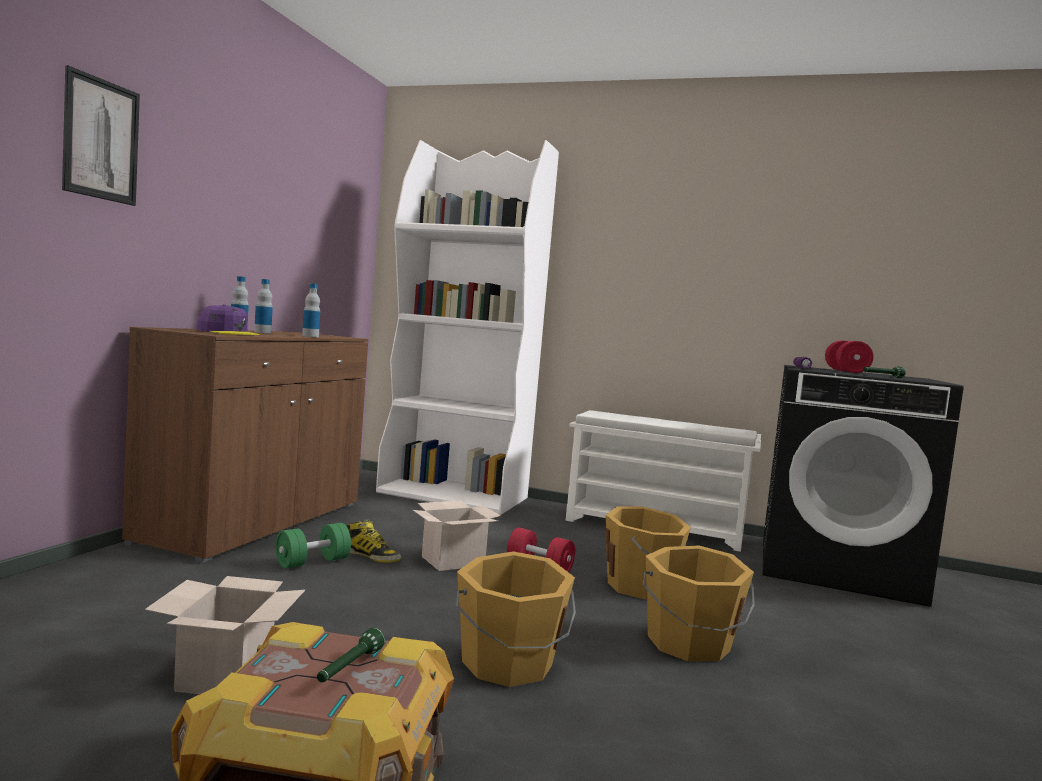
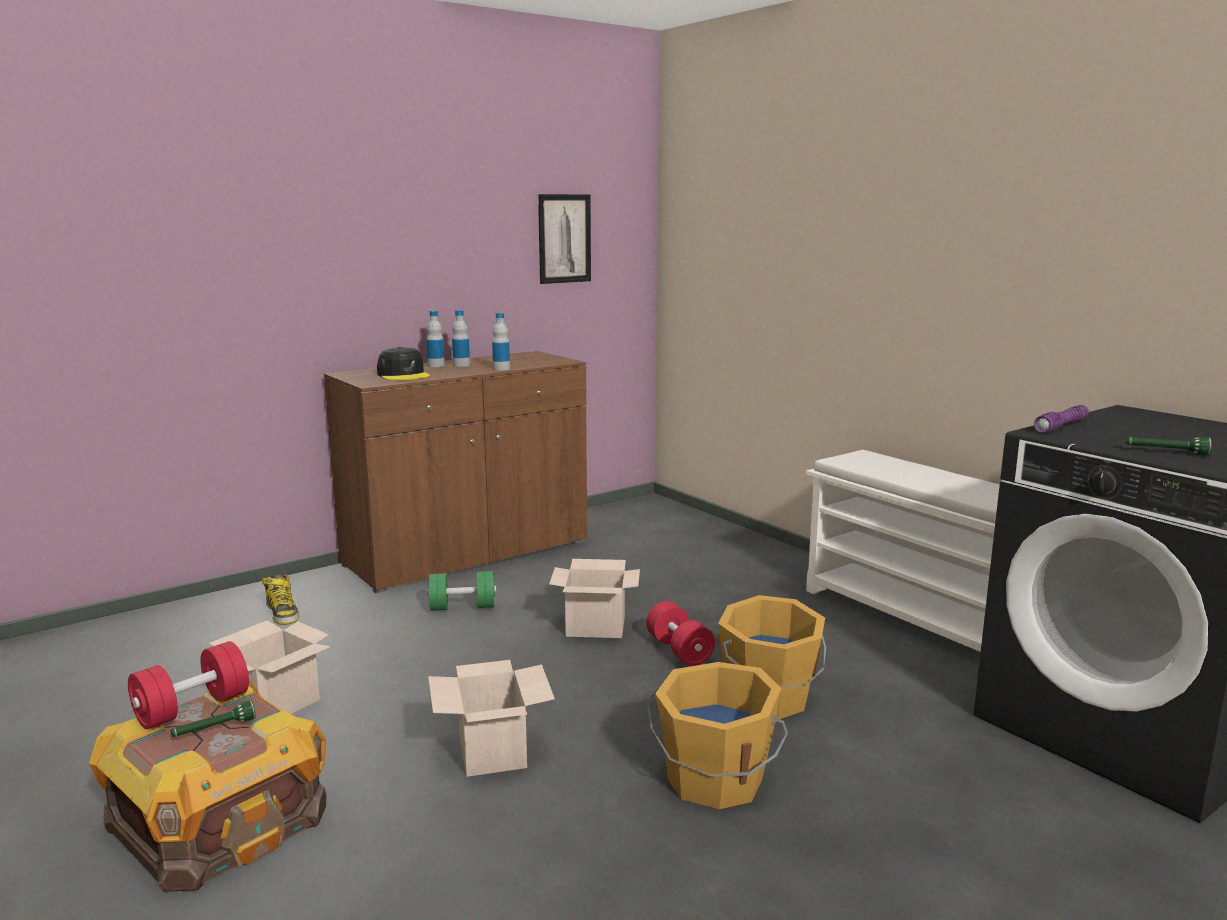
camera: 35 degrees right, 10 degrees up
picture [62,65,140,206] -> picture moved to [538,194,591,284]
purple cap [197,304,260,335] -> black cap [377,347,430,380]
boot [346,520,401,563] -> boot moved to [262,575,299,625]
white bookcase [376,140,559,515] -> none
orange bucket [456,551,576,687] -> cardboard box [428,660,555,777]
red dumbbell [825,341,873,373] -> red dumbbell moved to [128,641,249,729]

